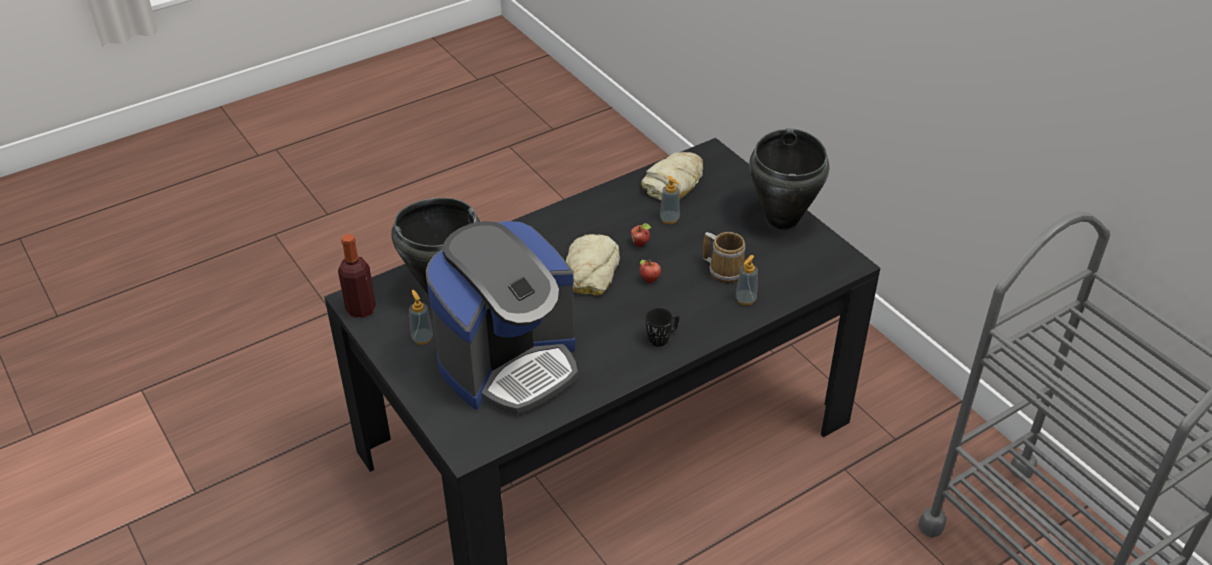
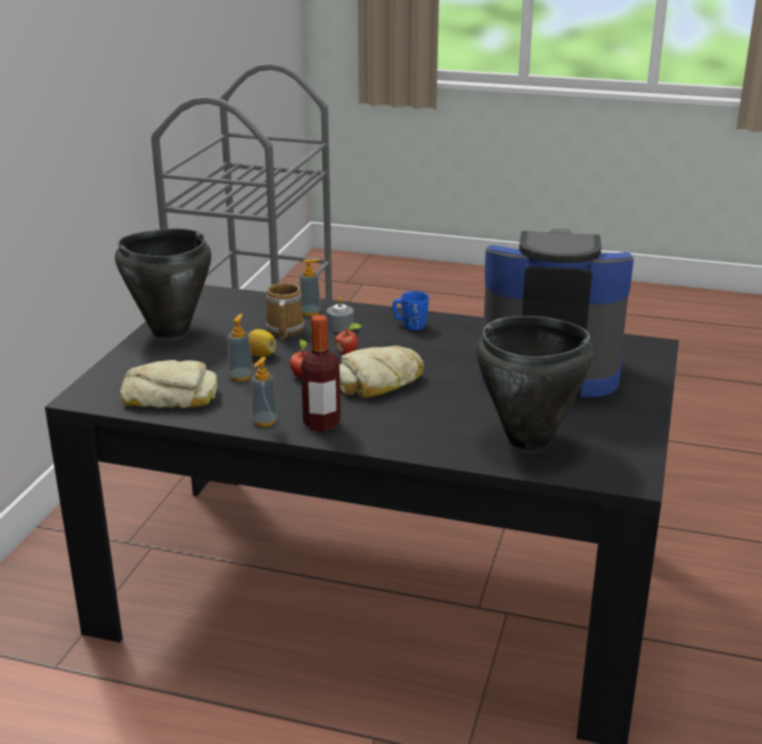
camera: 130 degrees left, 15 degrees down
bottle [338,234,376,318] -> bottle moved to [301,315,341,431]
soap dispenser [409,290,433,345] -> soap dispenser moved to [251,357,278,427]
black mug [646,308,679,347] -> blue mug [392,291,429,330]
none -> lemon [249,329,276,357]
none -> grey candle [327,297,354,333]

